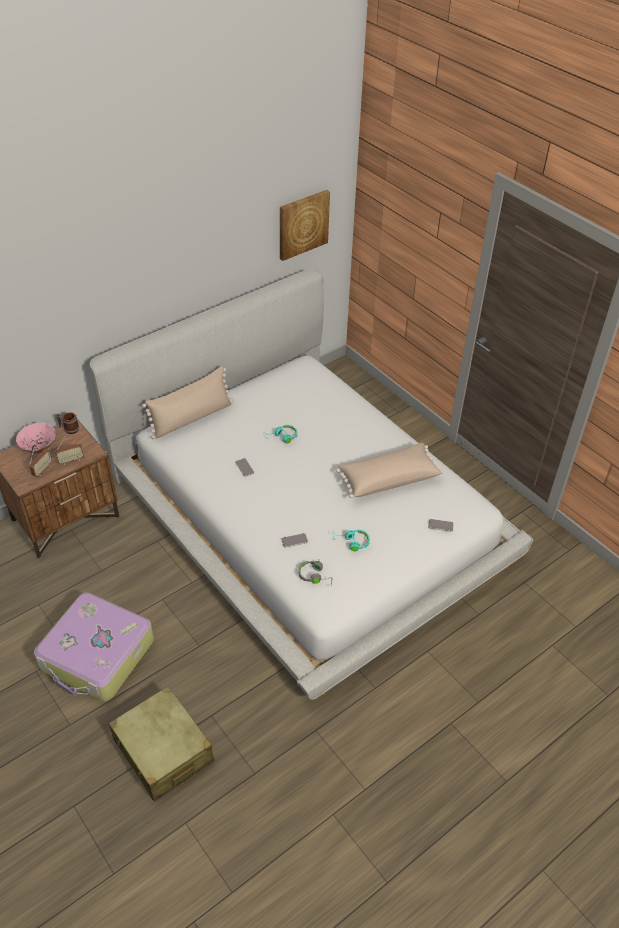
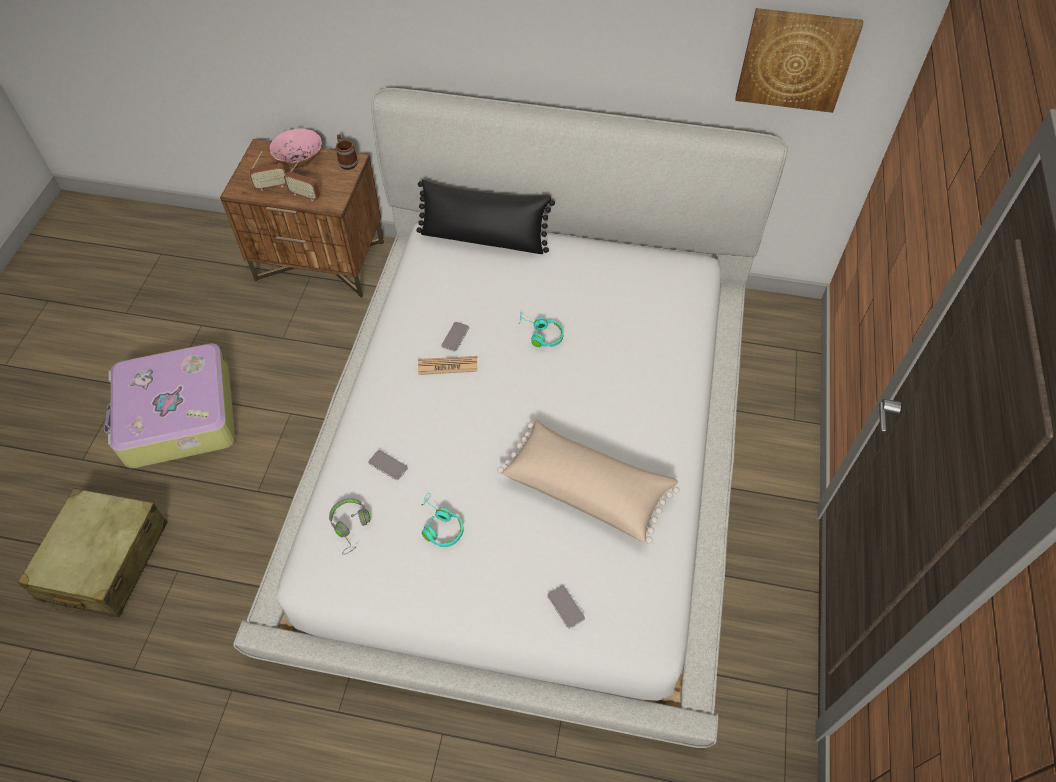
camera: 50 degrees right, 10 degrees up
beige pillow [142,366,233,439] -> black pillow [416,180,555,254]
none -> newspaper [418,356,478,375]

